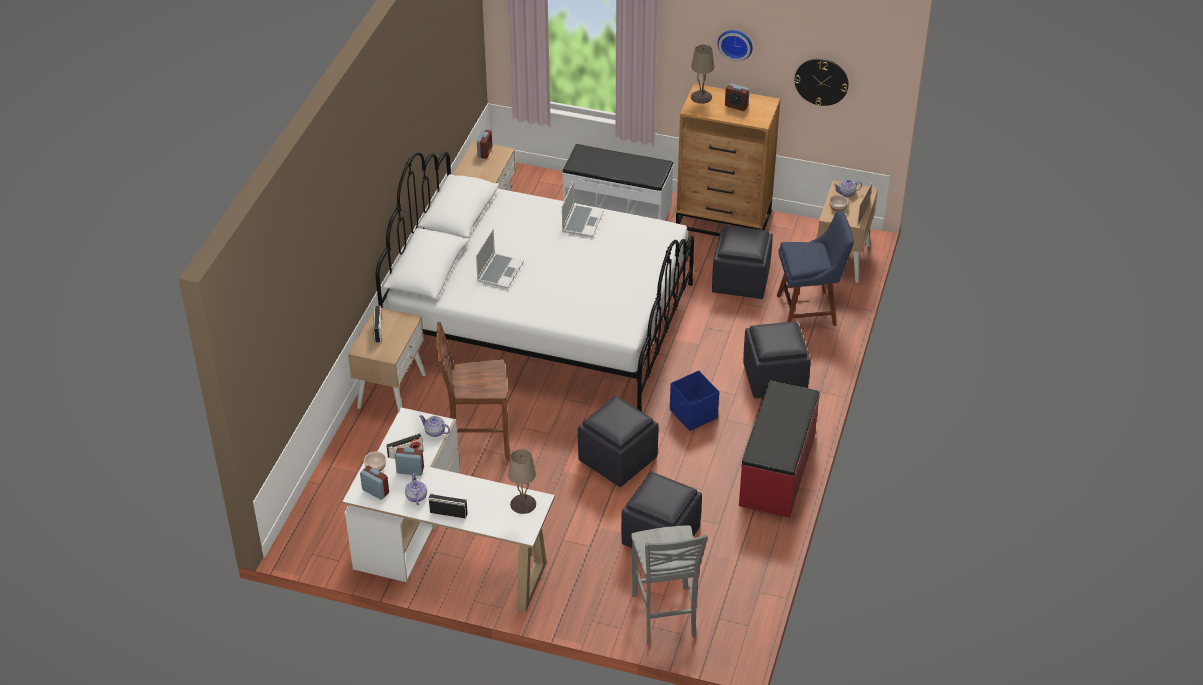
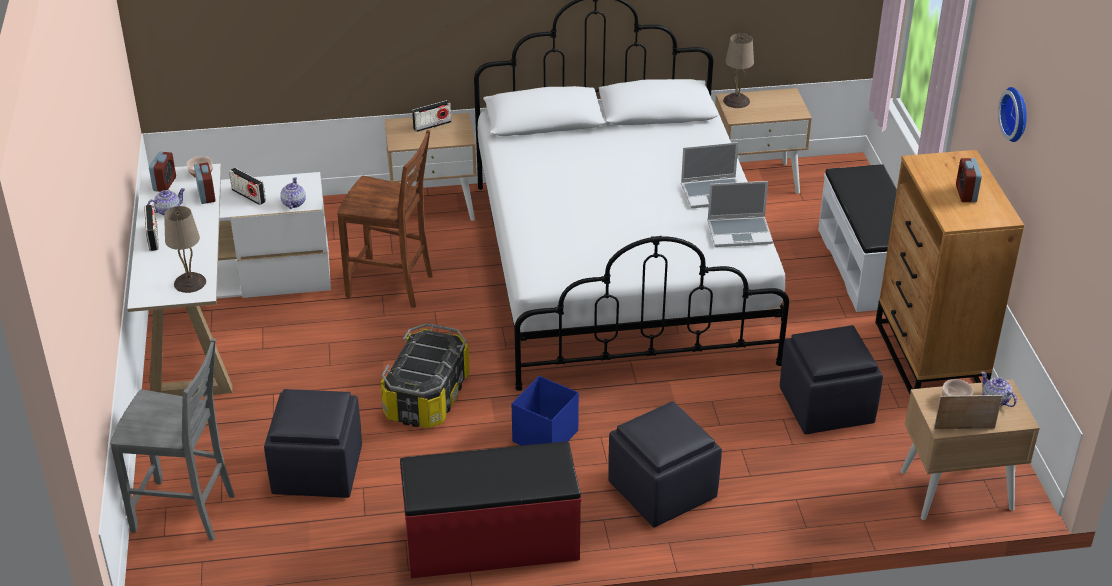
camera: 65 degrees right, 5 degrees down
brown chair [436,322,510,460] -> brown chair turned 135 degrees clockwise [337,130,433,308]
laptop [476,229,524,289] -> laptop moved to [707,181,773,247]
alarm clock [477,129,492,159] -> none
black ottoman [578,396,659,487] -> storage box [380,323,470,428]
grey chair [631,525,708,644] -> grey chair turned 135 degrees counterclockwise [110,338,234,541]
beige table lamp [691,45,714,104] -> beige table lamp moved to [723,33,754,108]
blue chair [777,210,854,326] -> none
wall clock [794,59,849,106] -> none

